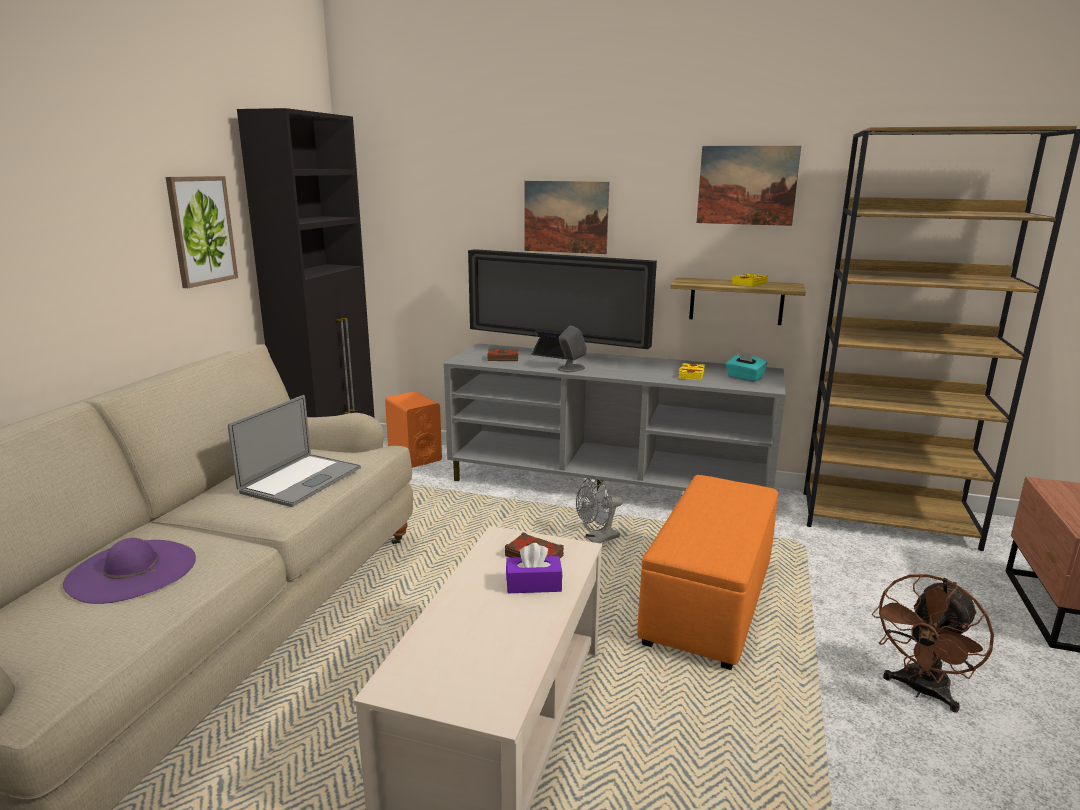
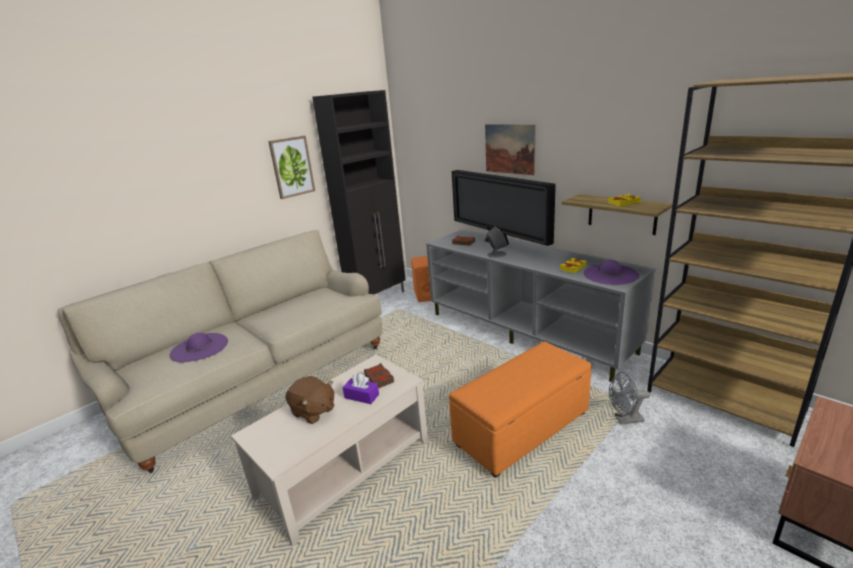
camera: 30 degrees right, 5 degrees up
laptop [228,395,361,507] -> none
grey fan [576,477,623,543] -> grey fan moved to [609,372,650,425]
picture [697,146,801,226] -> none
turquoise tissue box [726,351,767,382] -> purple hat [584,260,639,285]
brown fan [872,574,994,712] -> none
none -> brown plush toy [285,376,335,424]

